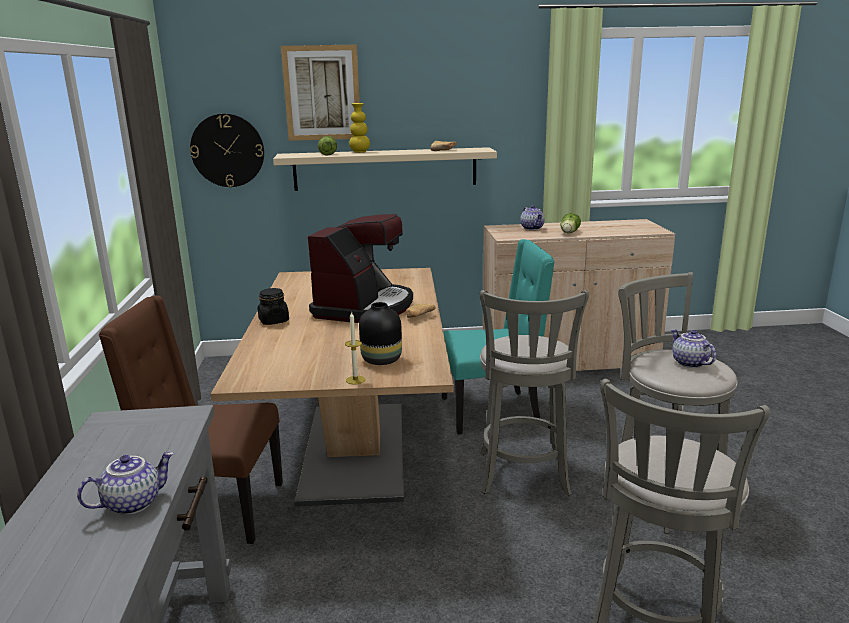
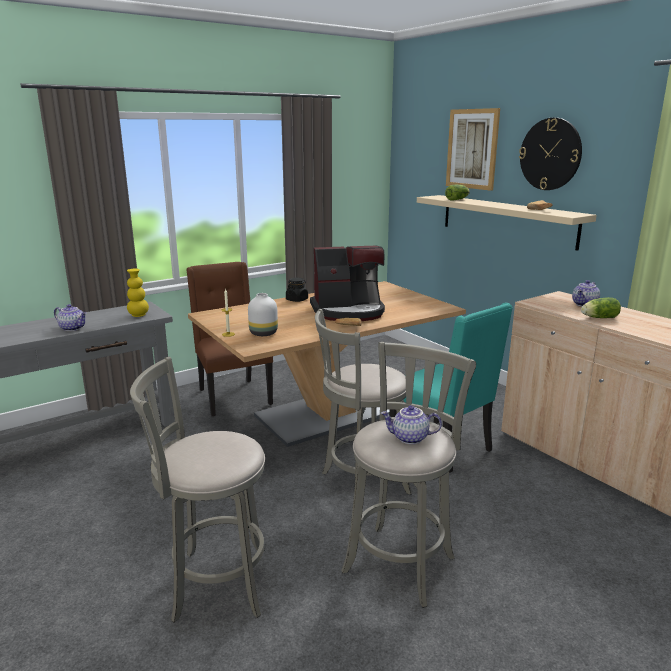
camera: 60 degrees right, 0 degrees up
wall clock [190,114,264,187] -> wall clock moved to [519,118,582,190]
yellow vase [349,103,370,153] -> yellow vase moved to [127,269,149,317]
black vase [359,302,402,365] -> white vase [248,293,278,336]
teapot [671,329,716,368] -> teapot turned 120 degrees counterclockwise [381,405,442,444]

